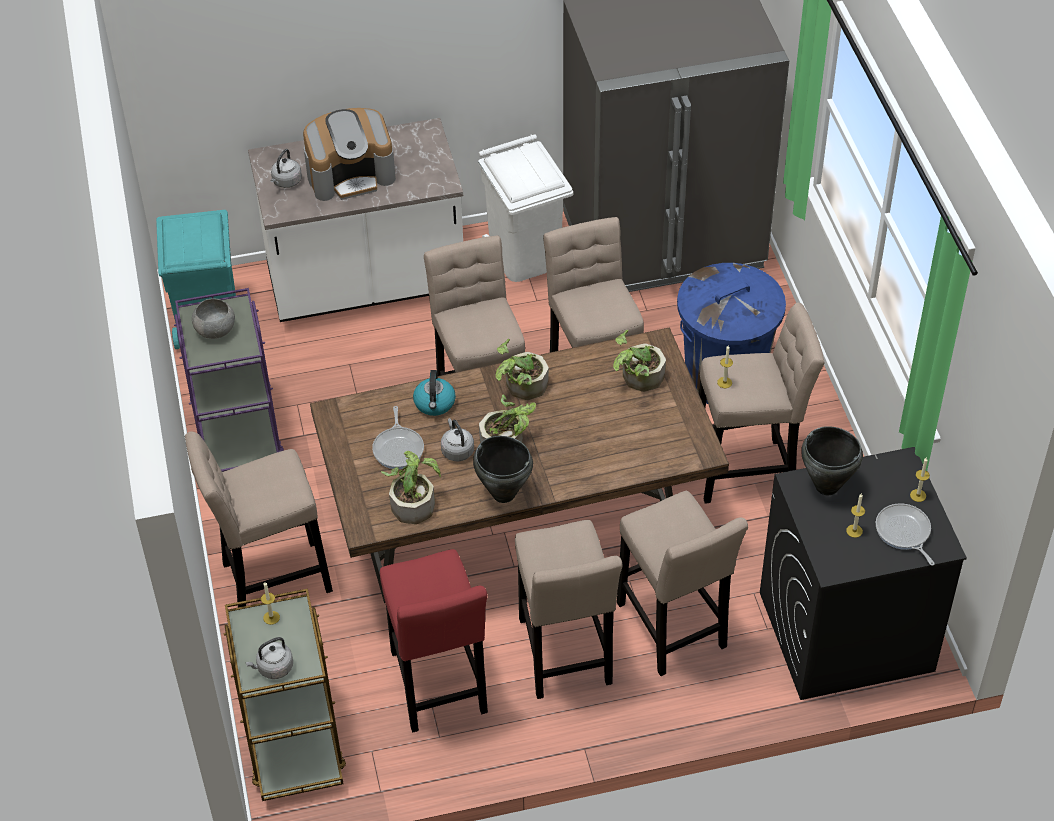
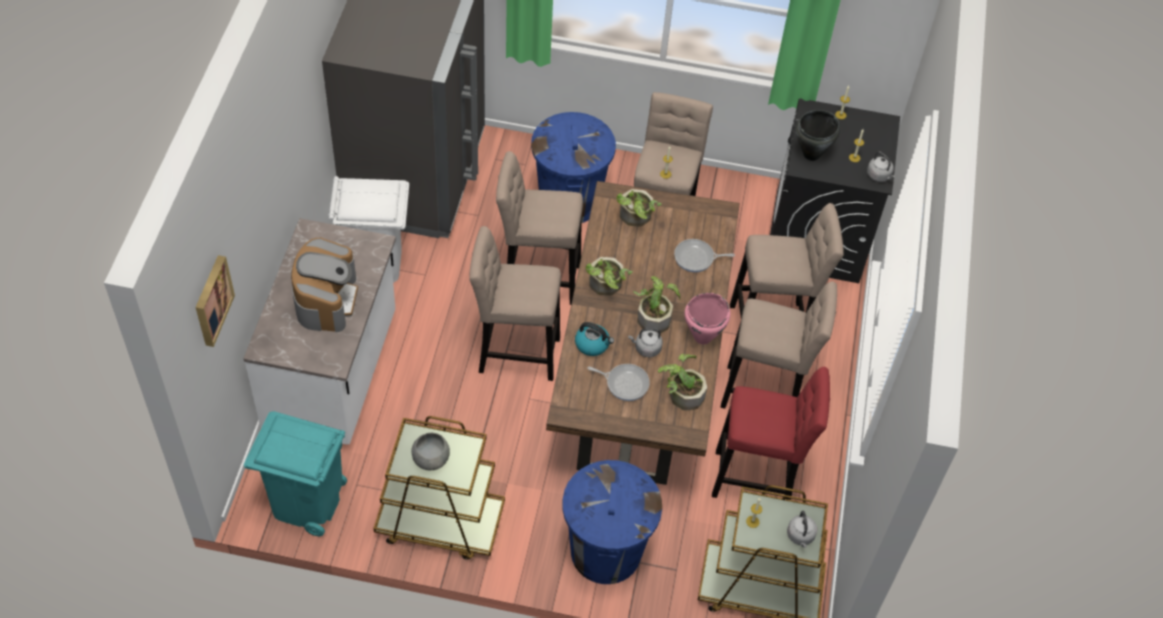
camera: 70 degrees left, 5 degrees up
purple cart [174,288,284,472] -> brown cart [373,416,505,560]
beige stool [185,431,333,607] -> blue trash can [562,460,662,584]
grey kettle [270,149,302,188] -> grey kettle moved to [867,151,896,182]
black cooking pot [473,436,533,503] -> pink cooking pot [684,293,730,344]
frying pan [876,503,935,566] -> frying pan moved to [674,239,735,272]
none -> picture [195,255,235,347]

